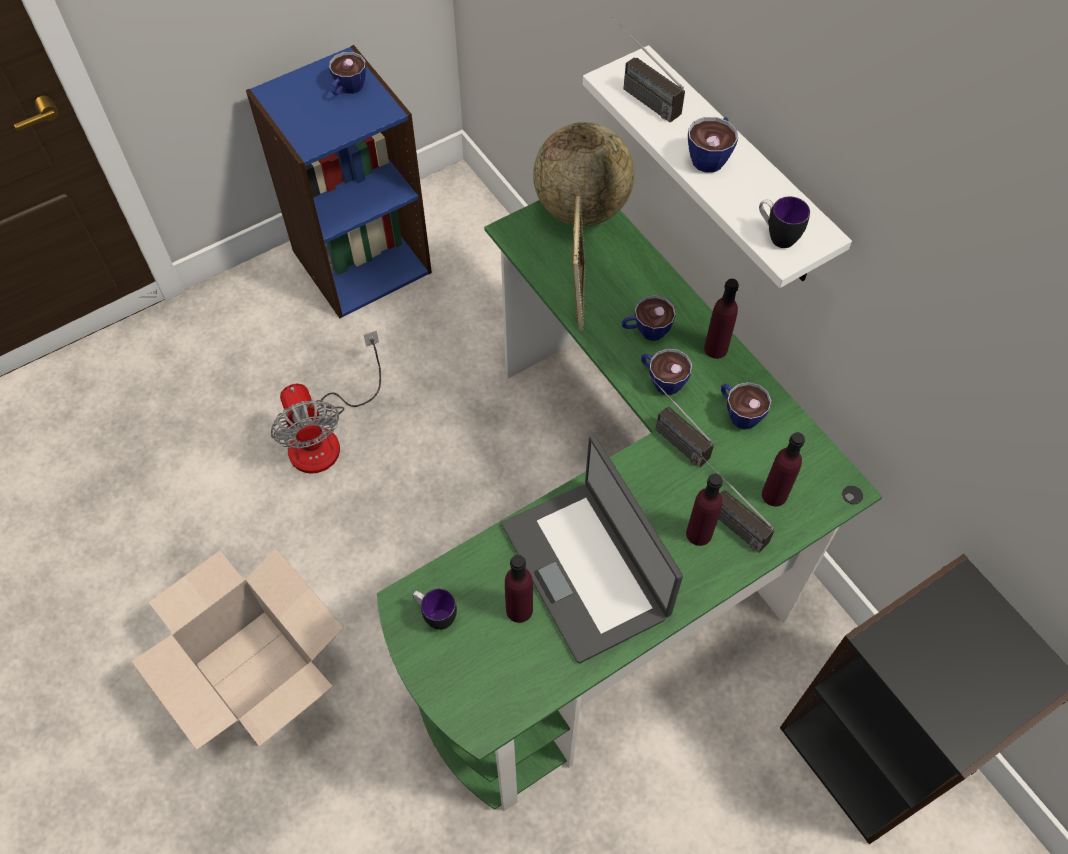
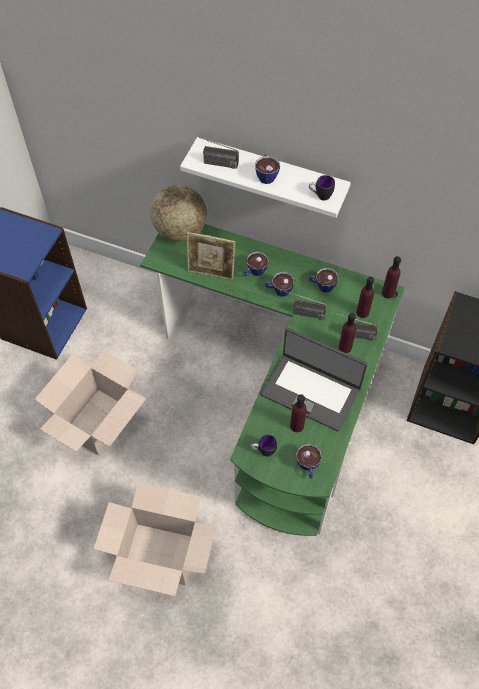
camera: 35 degrees left, 0 degrees up
fan [271,331,381,474] -> cardboard box [35,350,146,456]
cup [329,52,366,96] -> cup moved to [296,444,322,479]
picture frame [572,194,586,331] -> picture frame turned 135 degrees clockwise [187,232,235,280]
purple bottle [704,279,739,359] -> purple bottle moved to [382,256,401,298]

